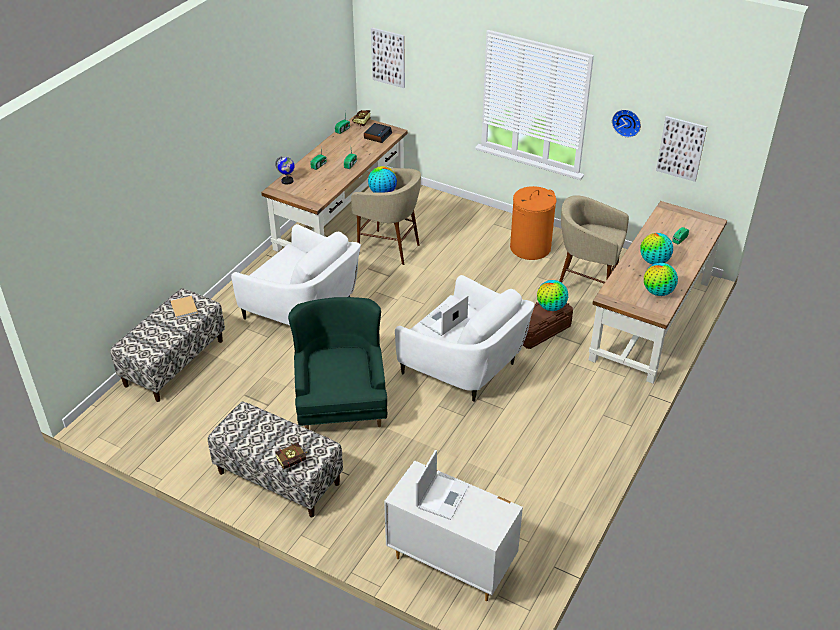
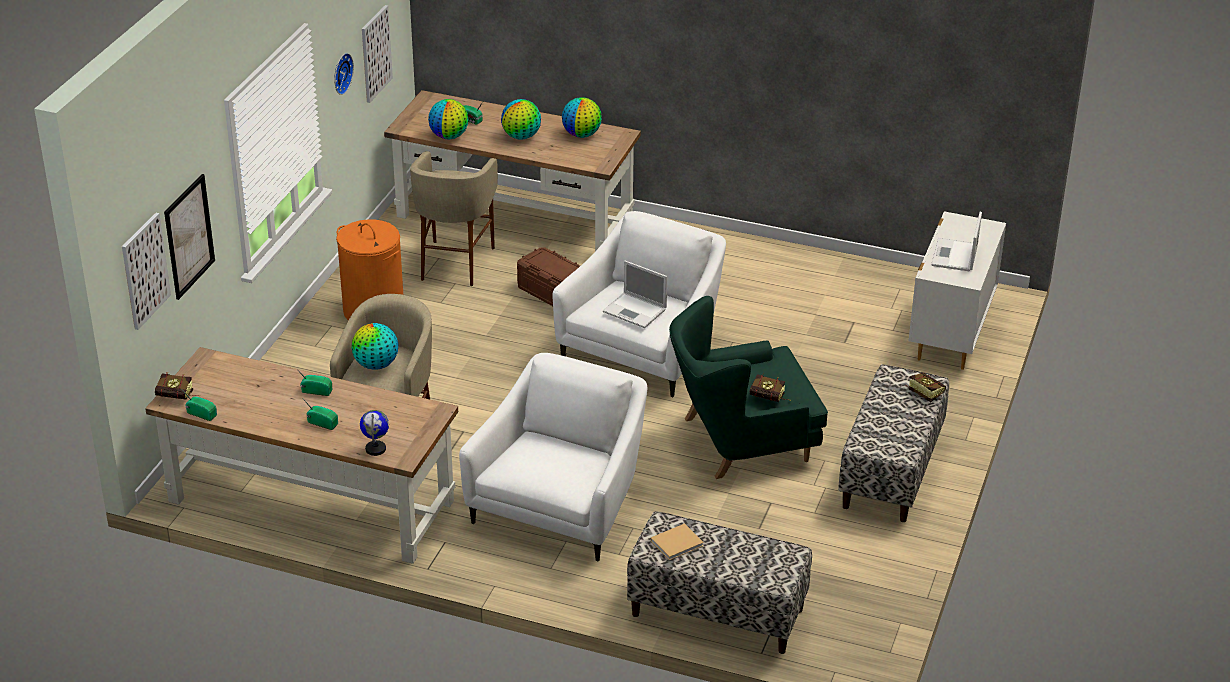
camera: 100 degrees left, 5 degrees down
alarm clock [364,123,392,143] -> none
laptop [416,450,469,520] -> laptop turned 90 degrees counterclockwise [931,212,982,272]
globe [537,280,568,311] -> globe moved to [428,99,469,139]
none -> picture [164,174,215,300]
none -> book [750,374,787,402]

